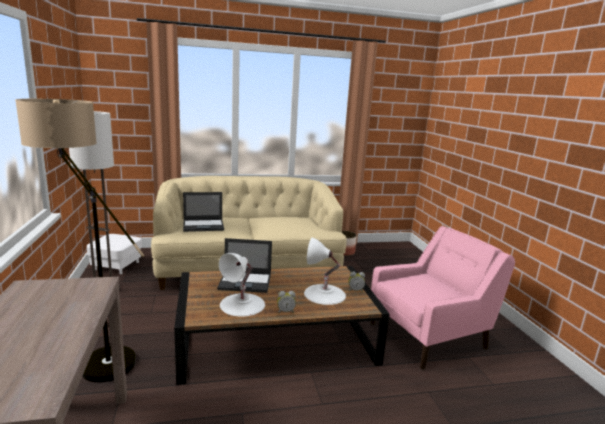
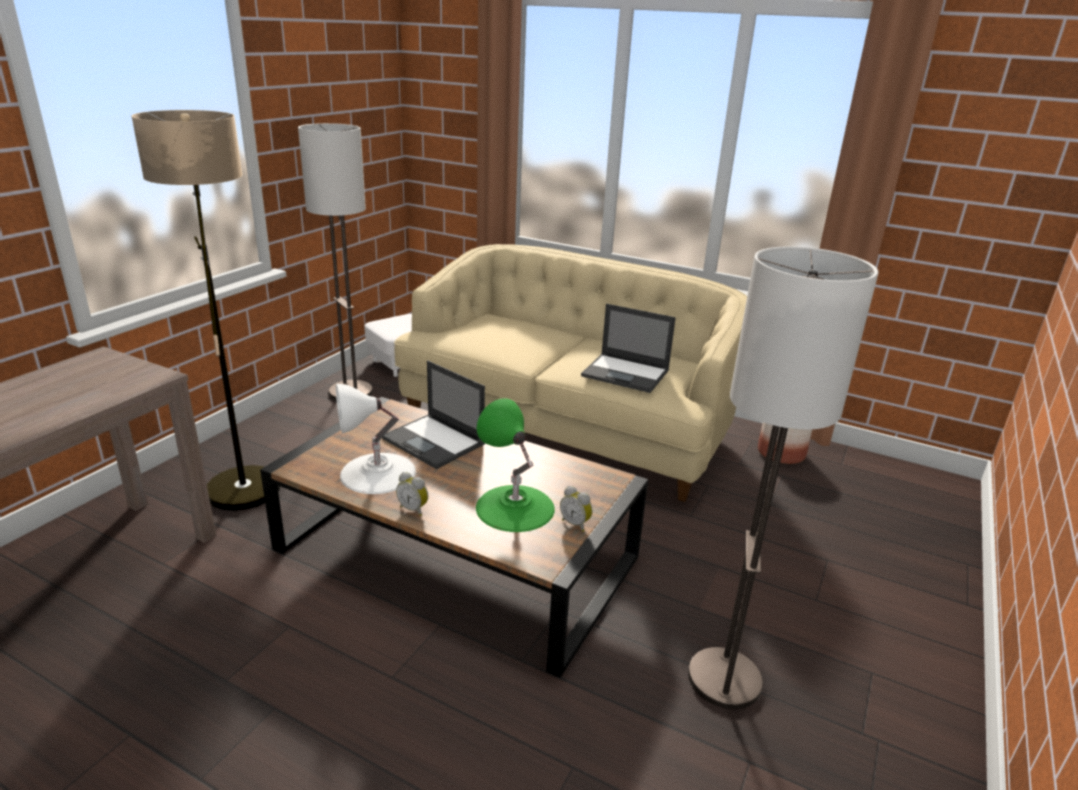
camera: 40 degrees right, 10 degrees up
laptop [183,192,224,232] -> laptop moved to [581,304,676,393]
white table lamp [304,238,346,305] -> green table lamp [476,398,555,532]
pink armchair [370,226,515,370] -> floor lamp [688,246,879,709]

